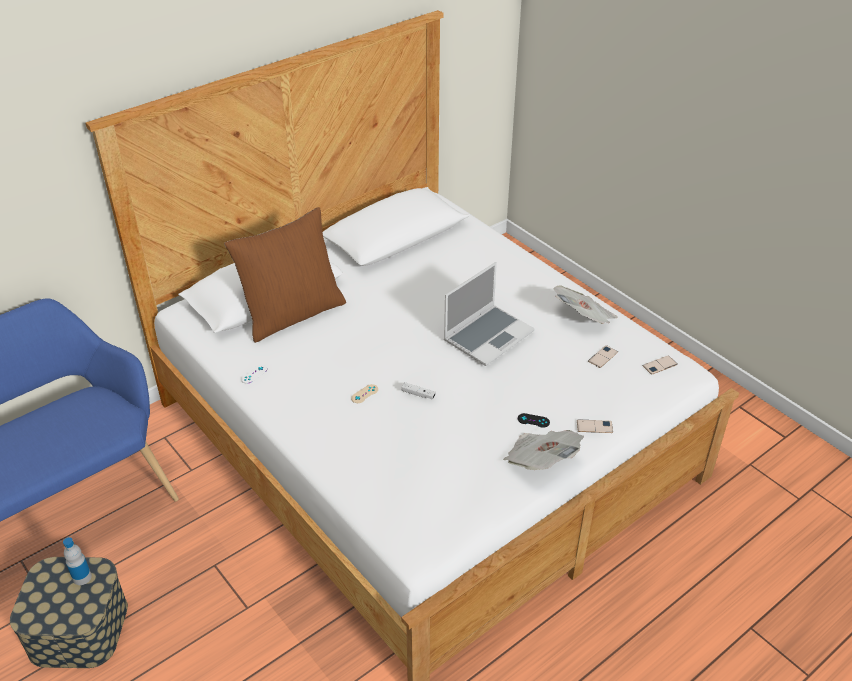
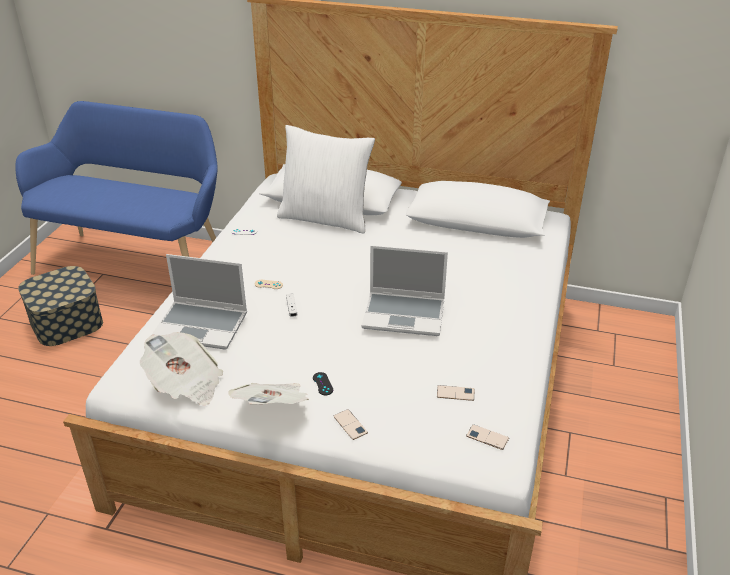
camera: 55 degrees right, 5 degrees down
bottle [63,537,92,585] -> none
brown pillow [224,207,346,343] -> white pillow [277,125,375,234]
newspaper [553,285,618,324] -> newspaper moved to [140,332,224,405]
none -> laptop [152,254,247,350]

